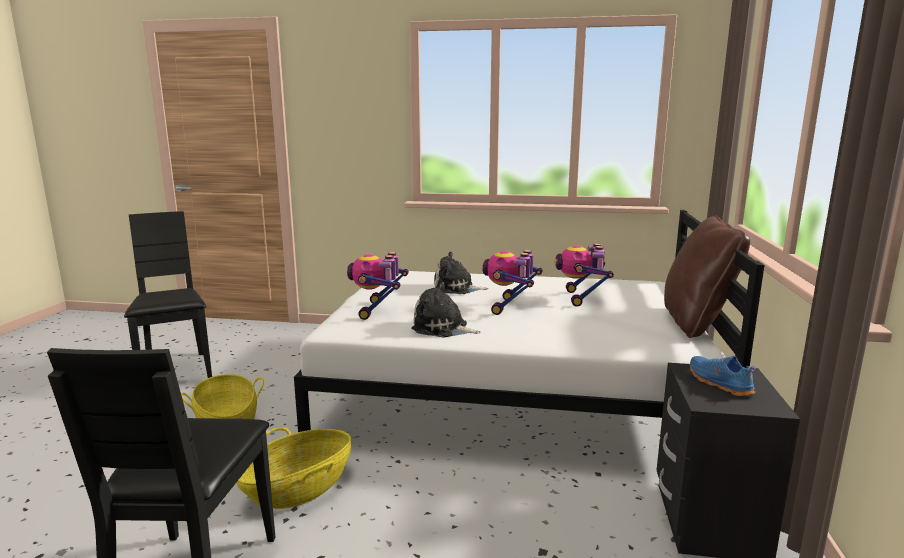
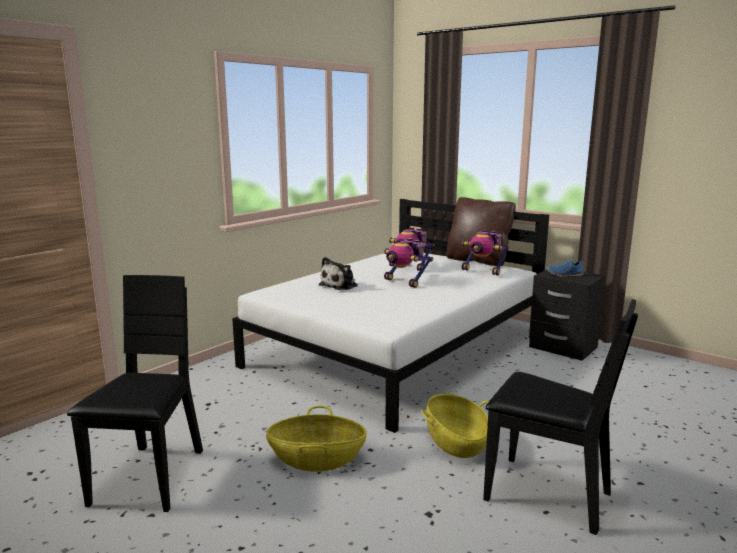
camera: 60 degrees left, 0 degrees up
black chair [124,211,212,378] -> black chair turned 90 degrees clockwise [67,275,203,512]
toy robot [347,252,409,320] -> toy robot moved to [462,230,509,275]
plush toy [412,282,481,338] -> none

